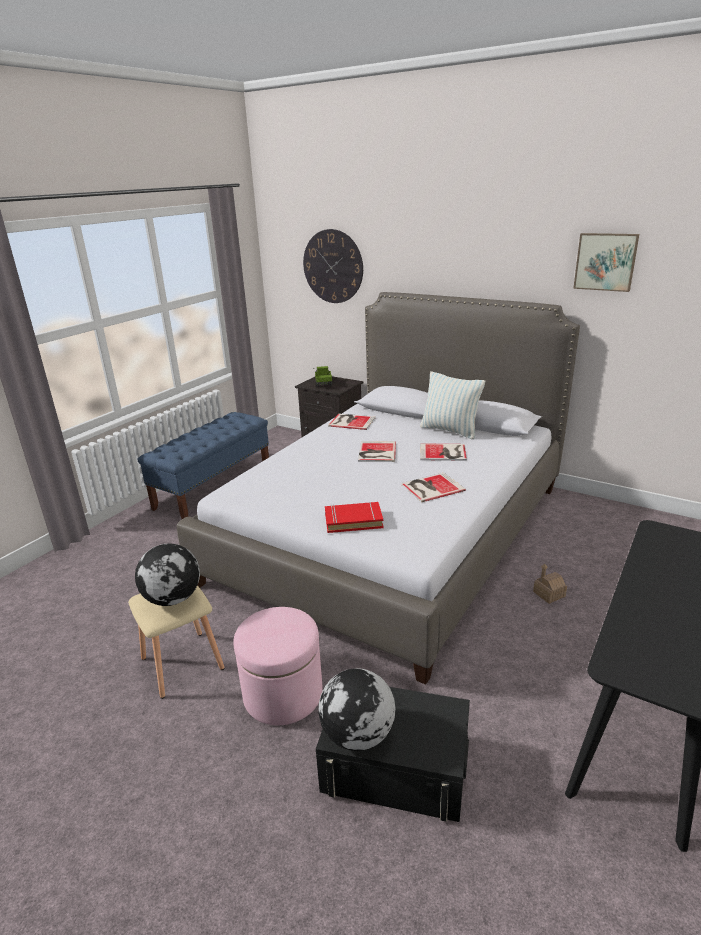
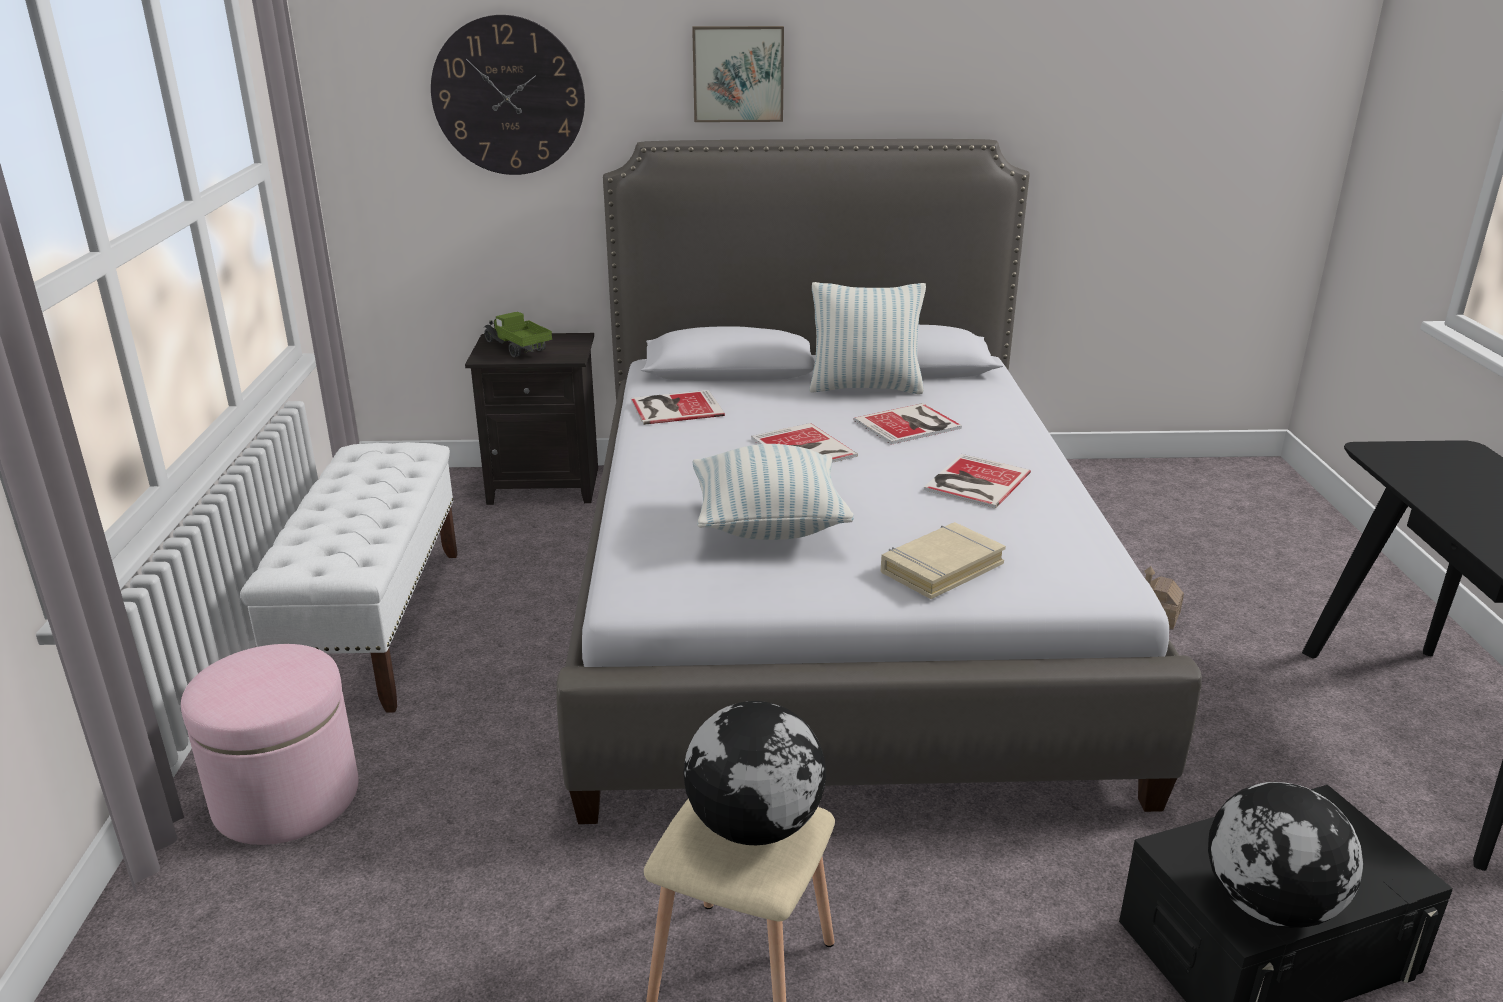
camera: 35 degrees left, 0 degrees up
blue bench [137,412,269,519] -> white bench [240,442,457,713]
pink ottoman [233,607,323,725] -> pink ottoman moved to [181,644,359,845]
red book [325,502,383,533] -> beige book [881,522,1006,599]
picture [573,233,639,292] -> picture moved to [692,26,784,122]
none -> pillow [693,444,854,540]

